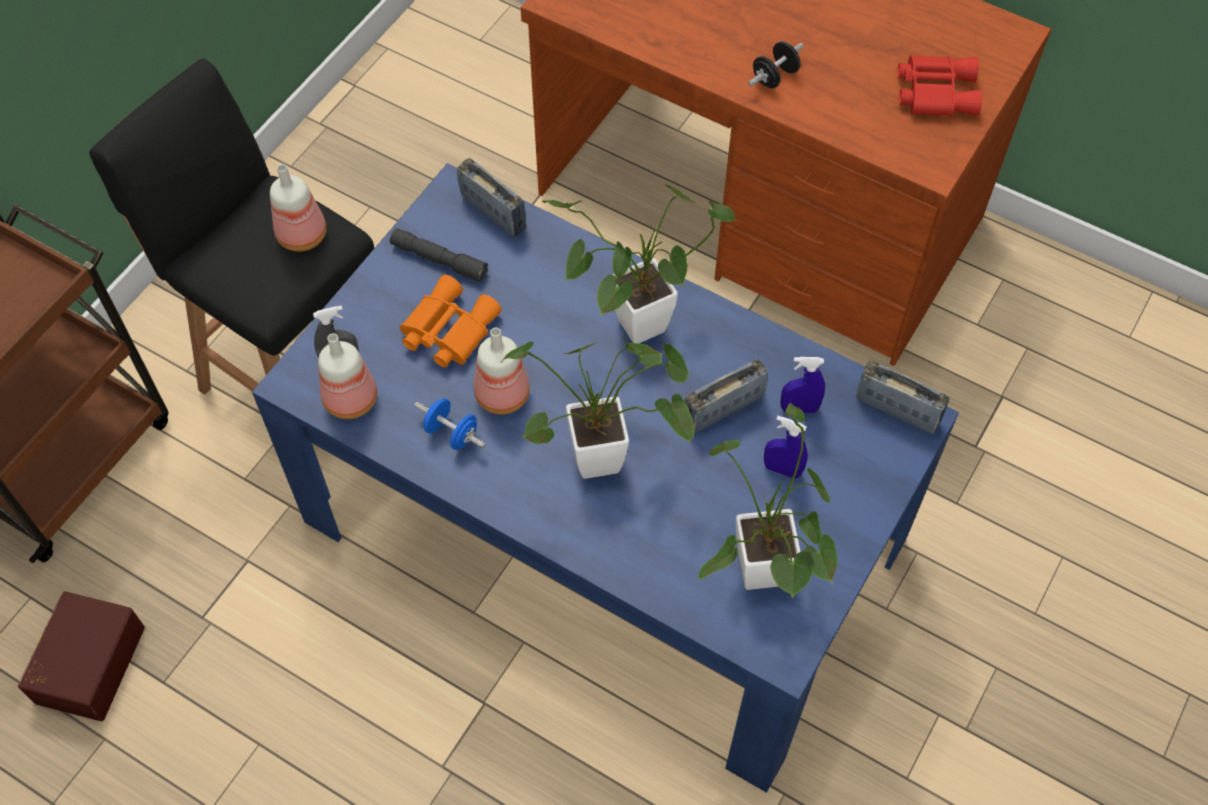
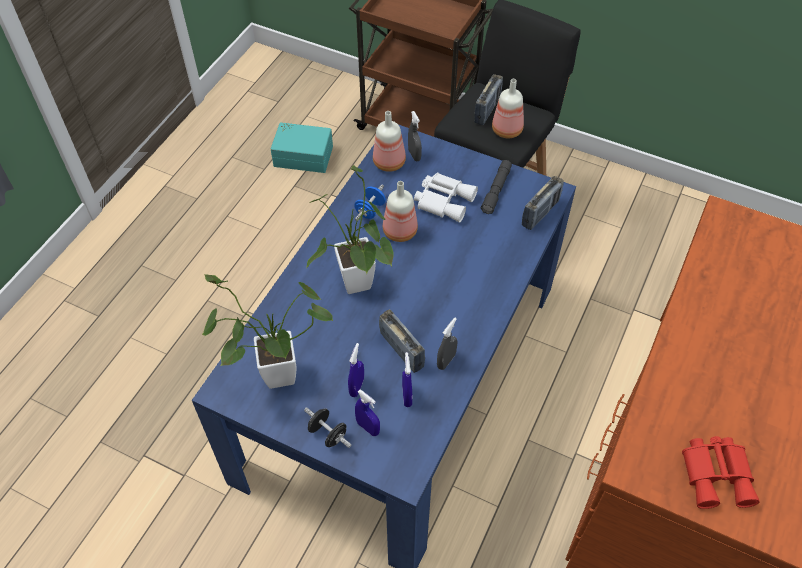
camera: 85 degrees right, 5 degrees down
brown storage box [18,592,145,721] -> turquoise storage box [271,122,333,173]
orange binoculars [400,275,502,368] -> white binoculars [414,172,478,223]
potted plant [542,184,736,343] -> none
black dumbbell [748,41,804,88] -> black dumbbell moved to [304,407,351,448]
radio [856,360,950,434] -> radio moved to [474,74,503,125]
none -> blue spray bottle [355,390,380,436]
none -> grey spray bottle [437,318,457,370]

